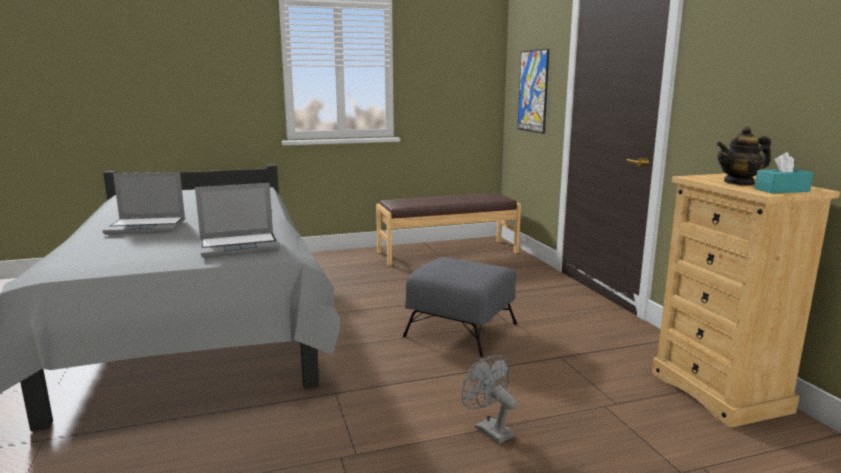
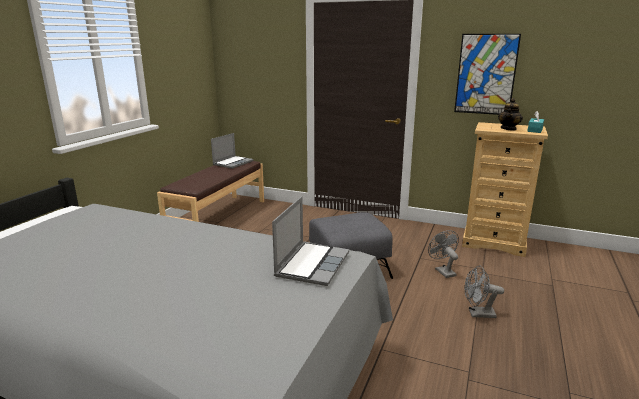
camera: 50 degrees left, 5 degrees up
laptop [102,172,185,235] -> laptop moved to [211,133,254,169]
picture [517,49,549,134] -> picture moved to [454,34,521,115]
none -> grey fan [428,230,459,278]

